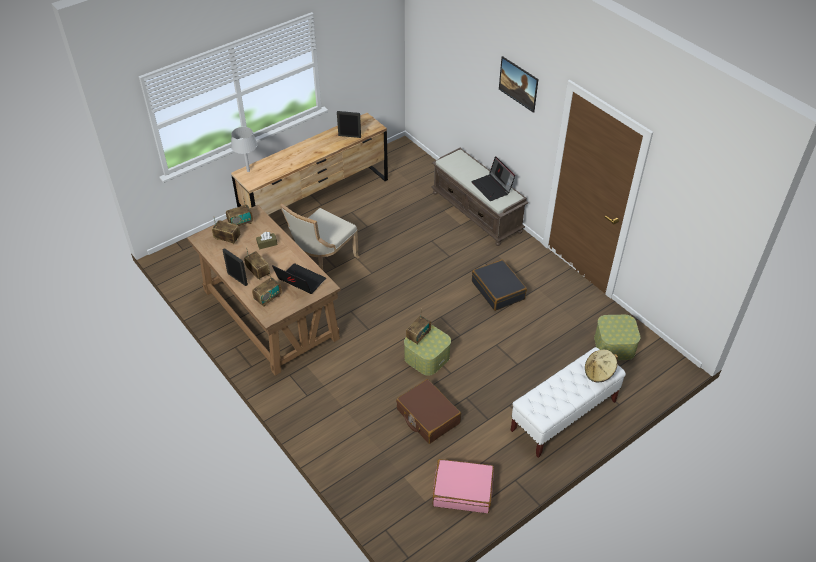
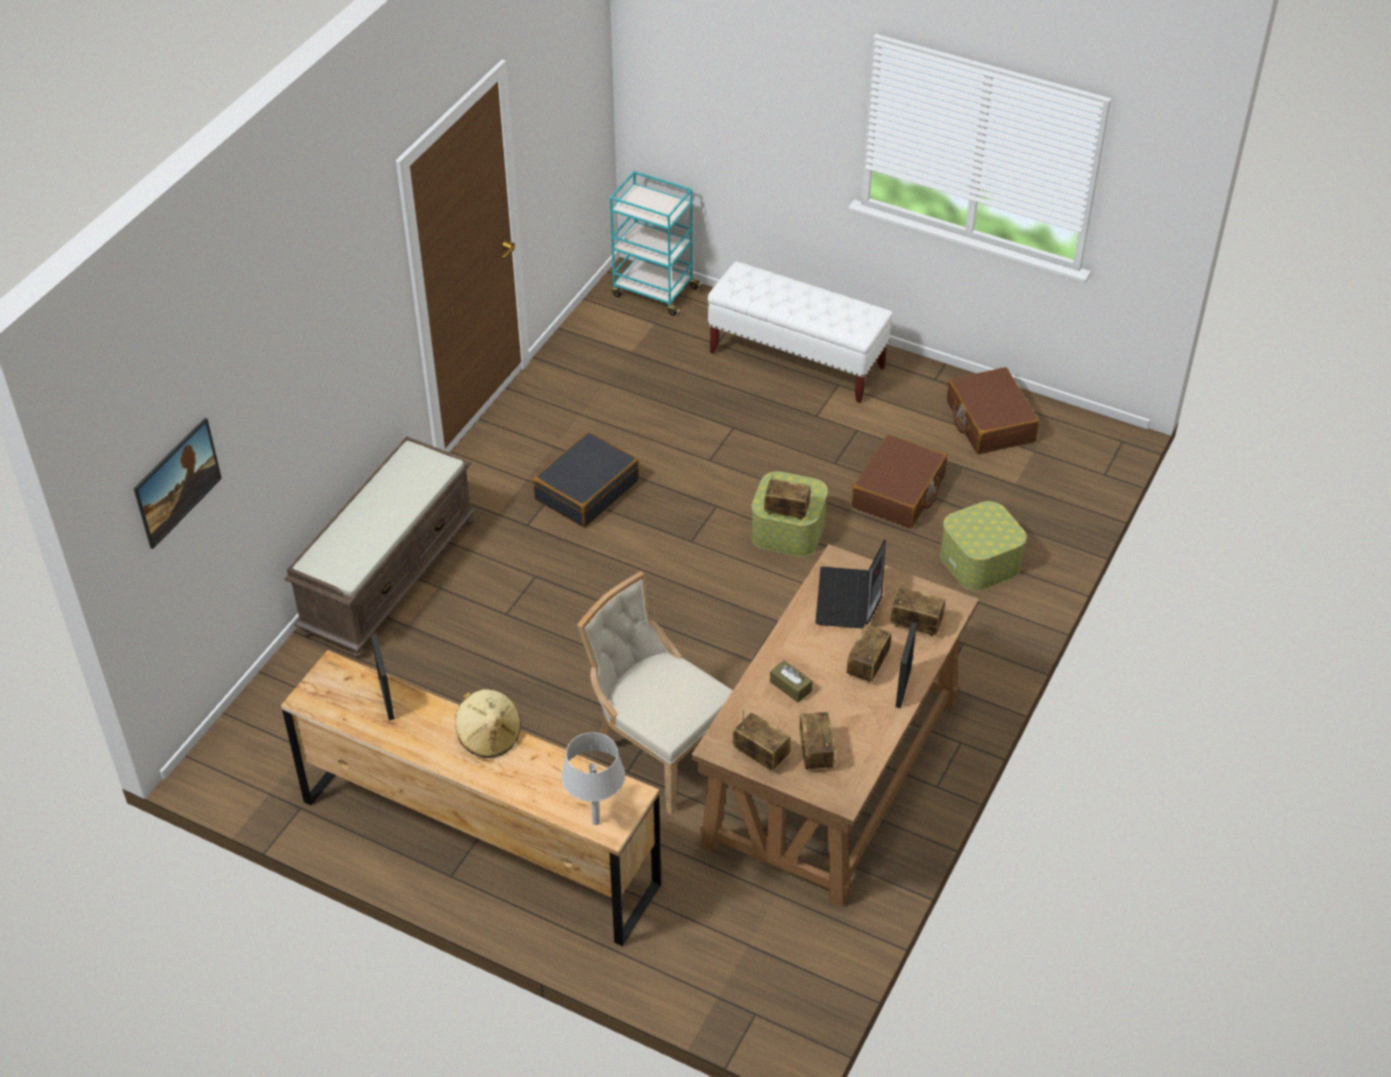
camera: 115 degrees left, 0 degrees up
beige chair [280,204,359,270] -> beige chair turned 150 degrees counterclockwise [577,571,733,815]
pink suitcase [432,459,494,513] -> brown suitcase [947,367,1039,454]
laptop [471,156,515,201] -> none
picture [499,56,539,113] -> picture moved to [133,418,222,549]
beige hat [585,350,618,382] -> beige hat moved to [455,689,521,758]
storage box [594,315,640,360] -> storage box moved to [940,501,1026,591]
none -> turquoise cart [610,171,702,316]

